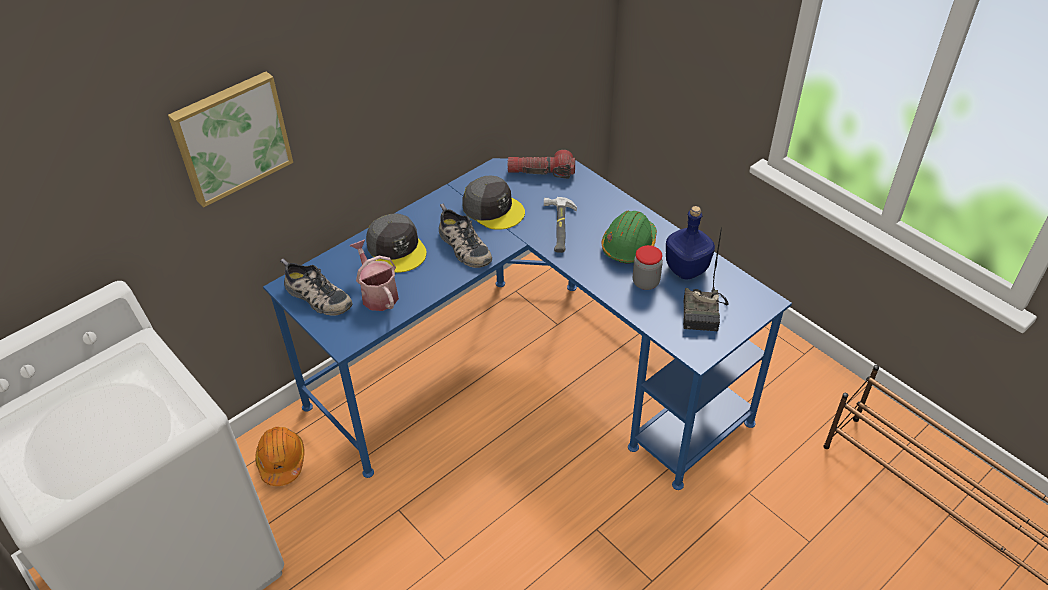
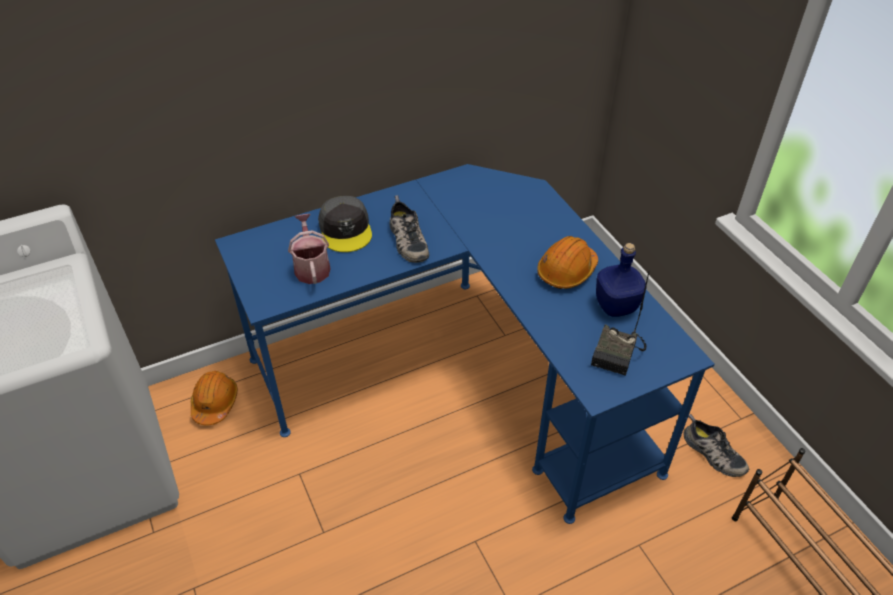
camera: 15 degrees right, 0 degrees up
picture [168,71,293,207] -> none
shoe [280,258,353,315] -> shoe moved to [683,414,749,477]
grey cap [462,176,525,230] -> none
flashlight [507,150,575,179] -> none
hammer [544,197,577,253] -> none
green hard hat [601,210,657,264] -> orange hard hat [537,236,598,289]
jar [633,245,663,290] -> none

